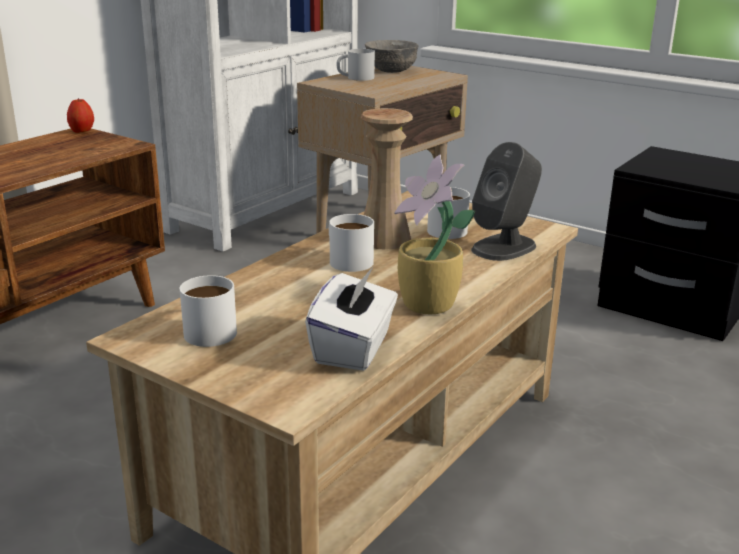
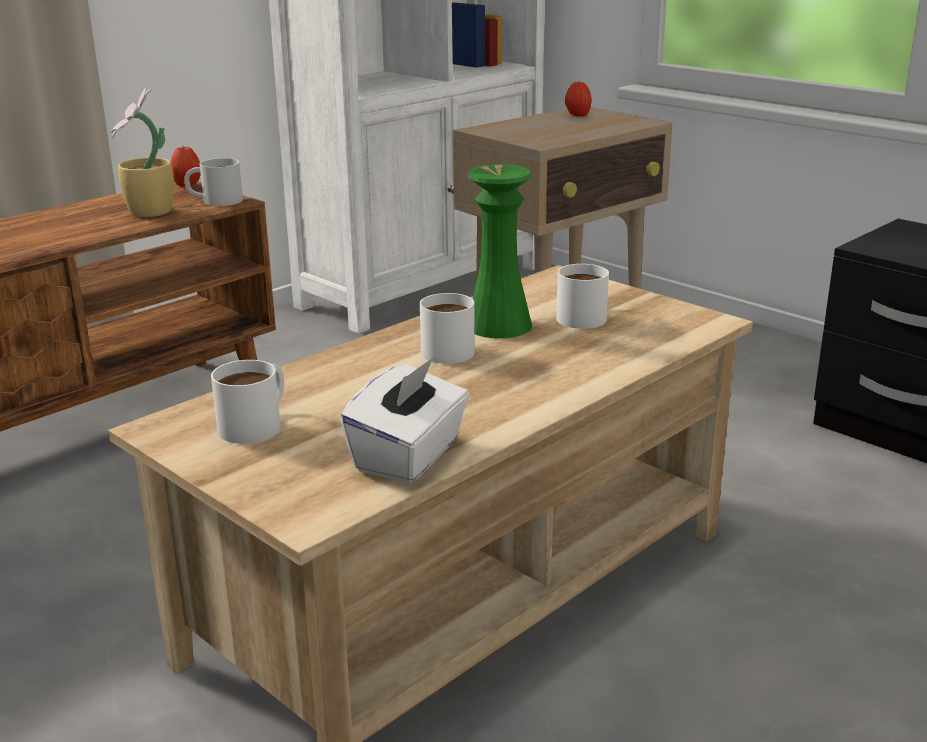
camera: 10 degrees right, 0 degrees up
white mug [337,49,375,81] -> white mug moved to [184,158,243,206]
beige vase [361,108,413,250] -> green vase [468,164,532,338]
grey bowl [365,40,419,73] -> apple [565,82,592,117]
potted plant [394,154,475,315] -> potted plant moved to [111,86,174,217]
grey speaker [471,142,542,261] -> none

